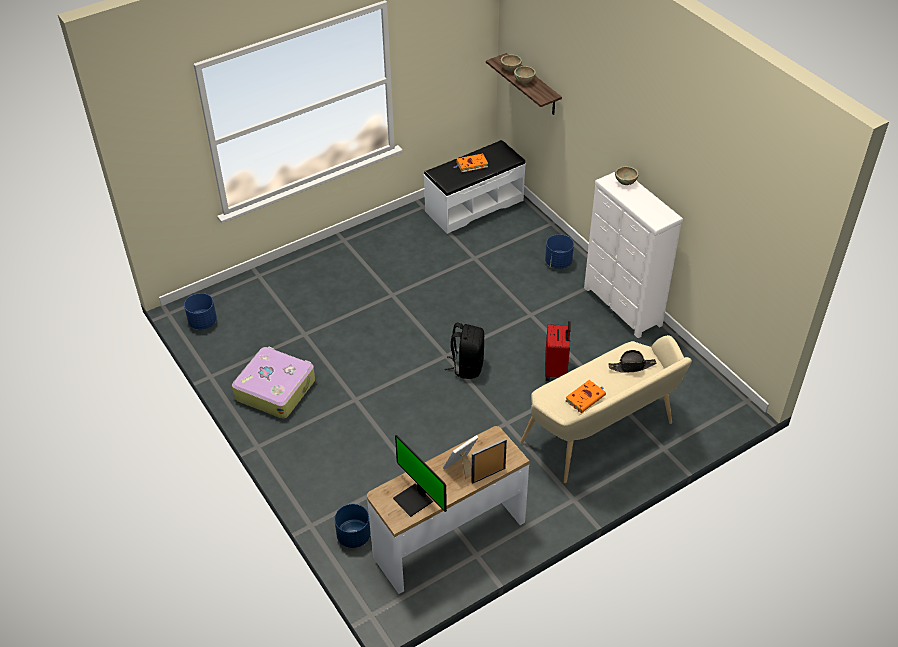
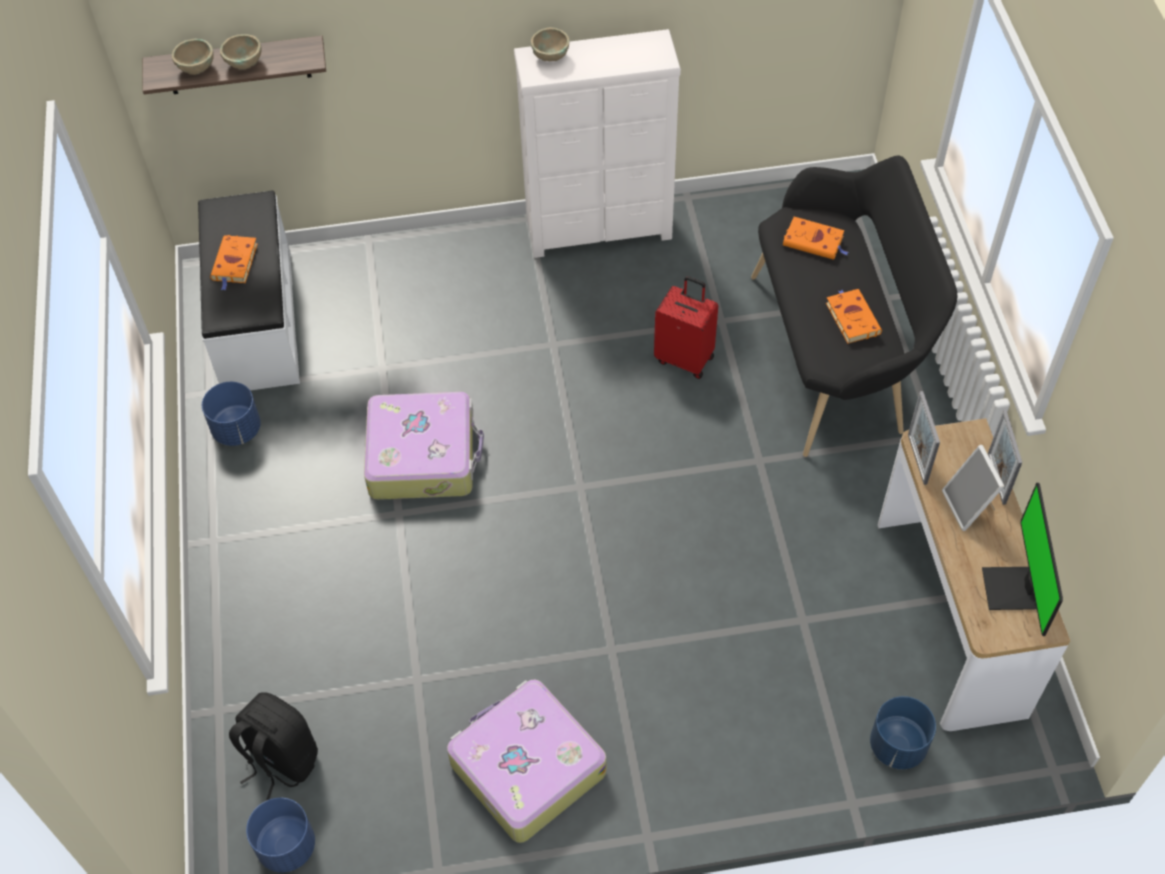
camera: 65 degrees left, 10 degrees up
monitor [393,435,447,517] -> monitor turned 105 degrees clockwise [982,483,1063,636]
black backpack [445,323,484,379] -> black backpack moved to [229,692,318,801]
beige bench [520,335,692,483] -> black bench [751,155,957,457]
blue planter [545,234,574,269] -> blue planter moved to [202,382,261,446]
black hat [608,350,656,373] -> orange book [783,217,849,260]
none -> suitcase [364,392,484,500]
none -> picture frame [908,391,940,485]

